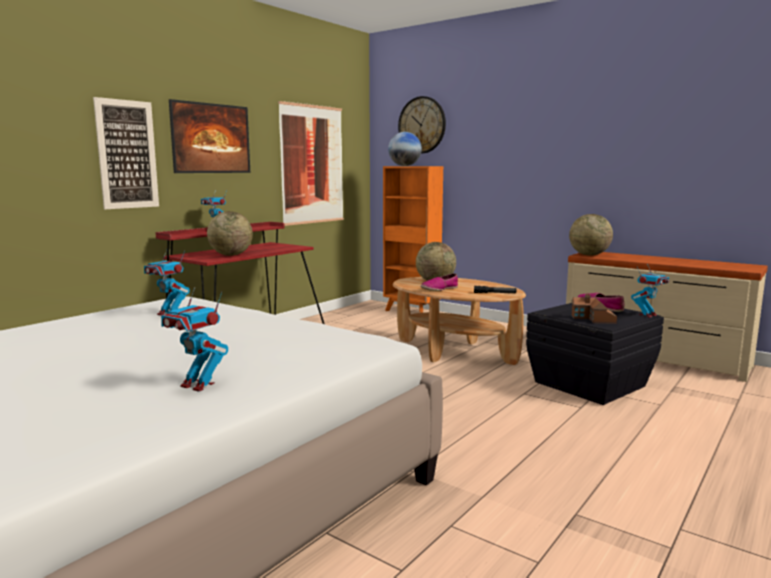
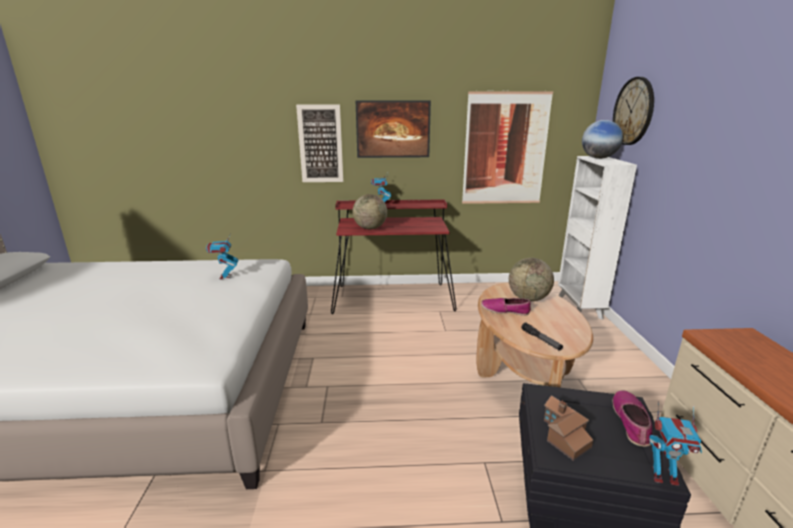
camera: 50 degrees right, 10 degrees up
toy robot [161,287,228,392] -> none
orange bookcase [383,166,443,313] -> white bookcase [558,156,637,320]
globe [569,214,613,256] -> none

